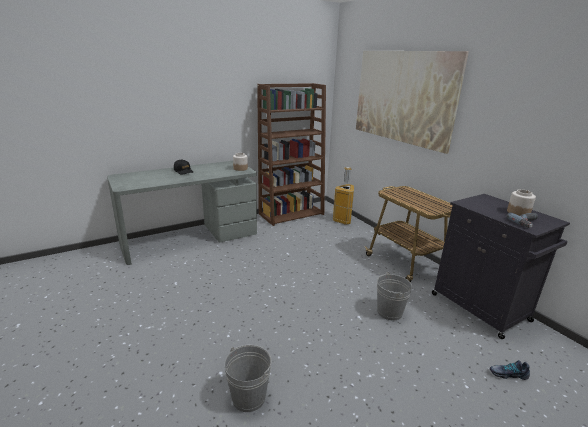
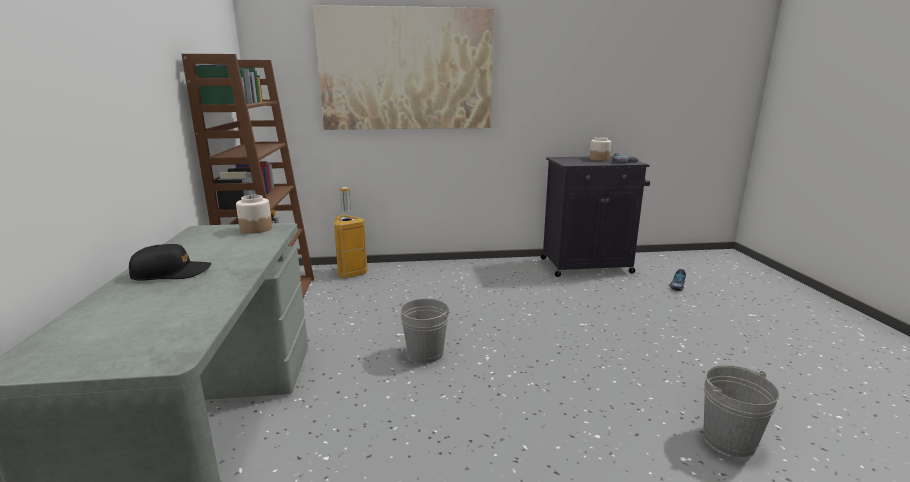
camera: 65 degrees left, 5 degrees down
cart [365,186,453,282] -> none
grey bucket [377,272,412,320] -> grey bucket moved to [398,298,450,363]

